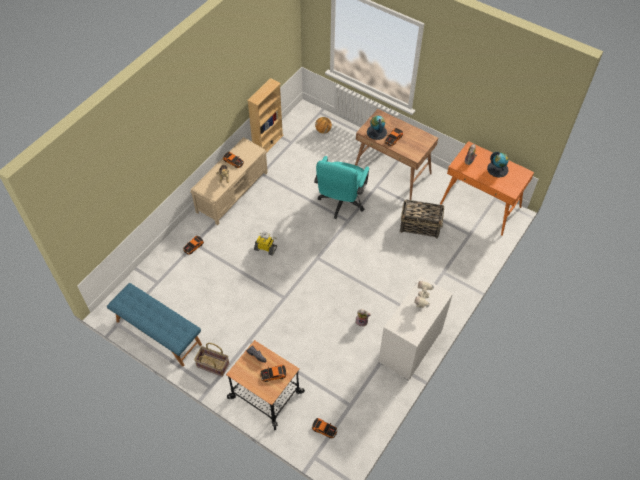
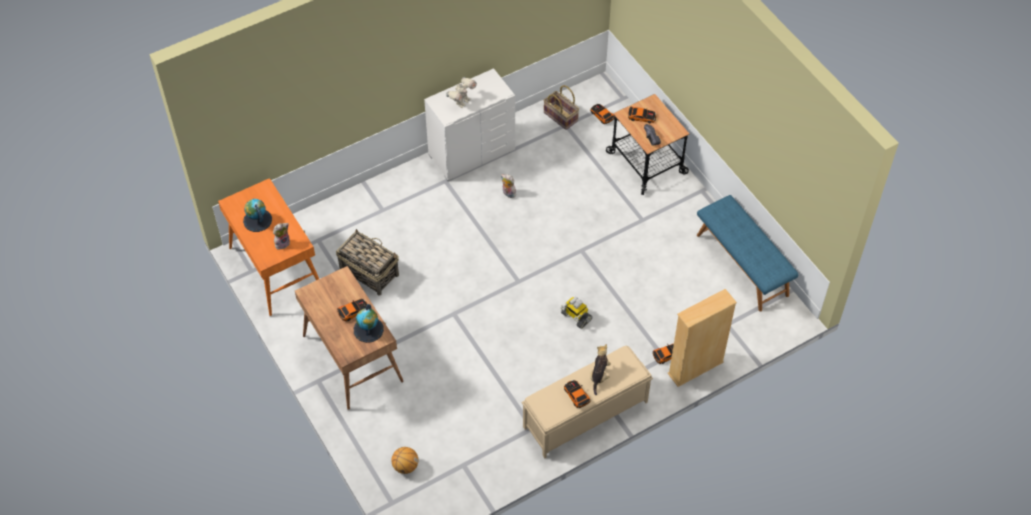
camera: 155 degrees left, 0 degrees up
basket [194,343,229,377] -> basket moved to [543,85,579,130]
beige bookcase [247,78,284,153] -> beige bookcase moved to [668,289,737,387]
turquoise office chair [314,156,369,219] -> none

